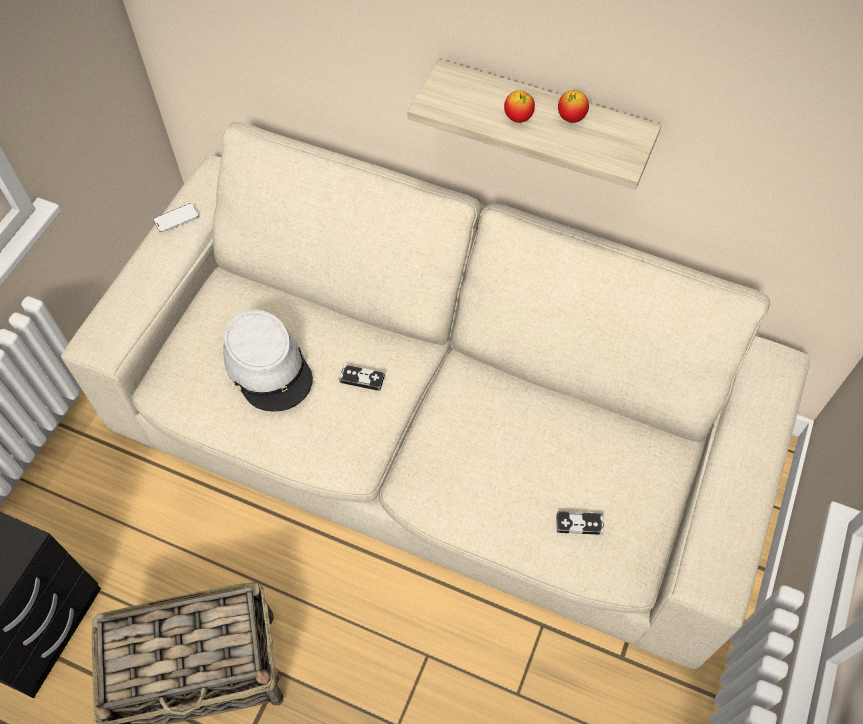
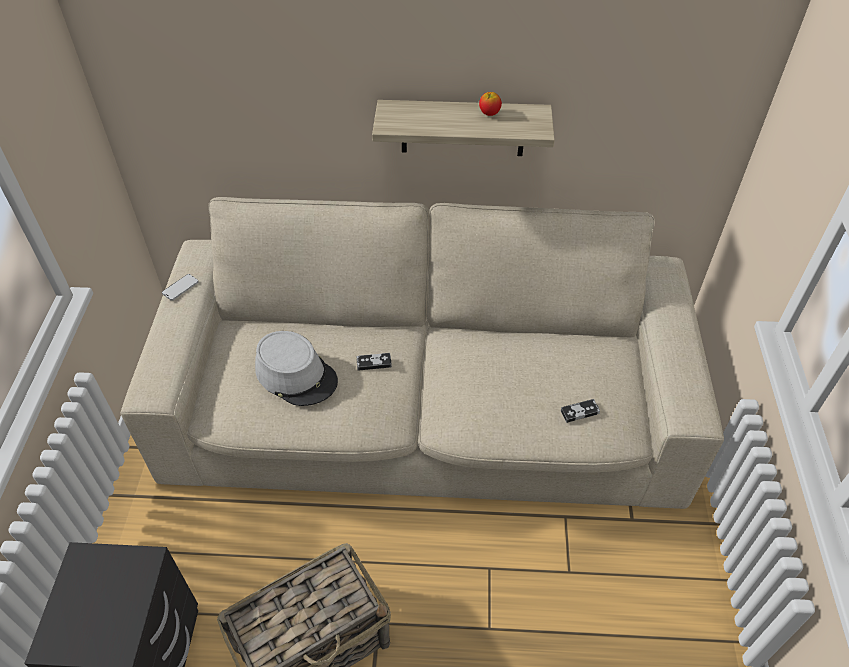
camera: 20 degrees left, 10 degrees down
apple [504,90,535,123] -> none

